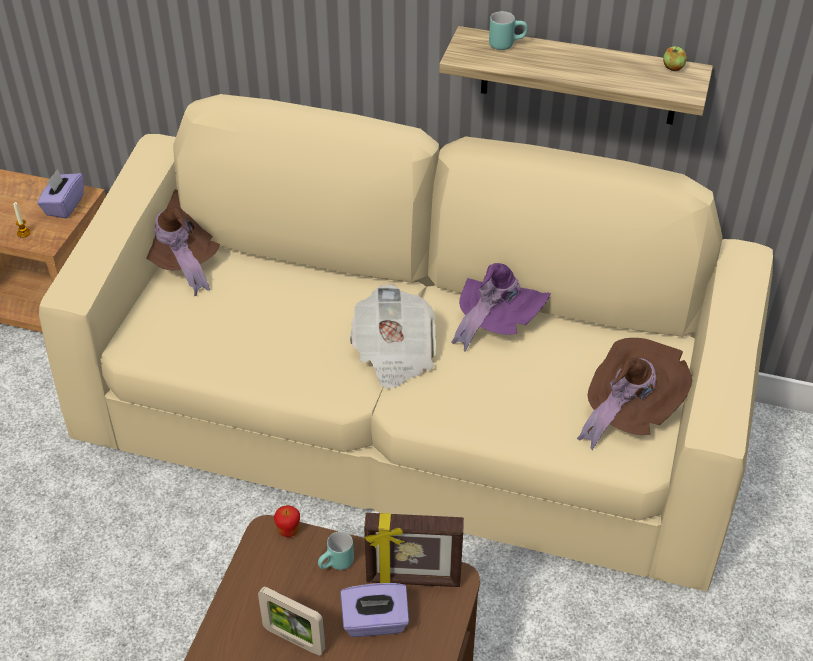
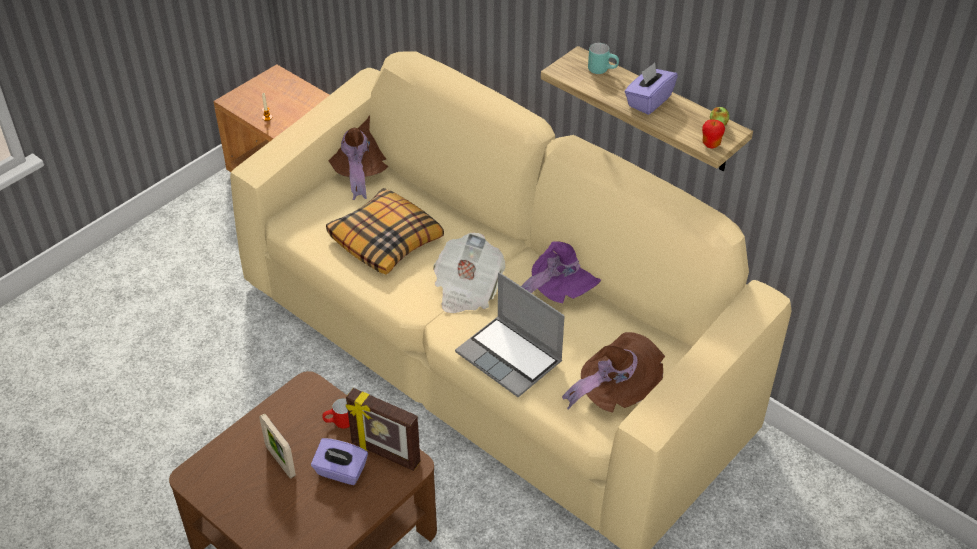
camera: 25 degrees right, 0 degrees up
purple tissue box [37,169,84,219] -> purple tissue box moved to [625,63,678,115]
apple [274,505,300,537] -> apple moved to [702,119,725,148]
turquoise mug [318,531,354,570] -> red mug [322,398,350,429]
none -> pillow [326,188,444,275]
none -> laptop [455,272,565,397]

